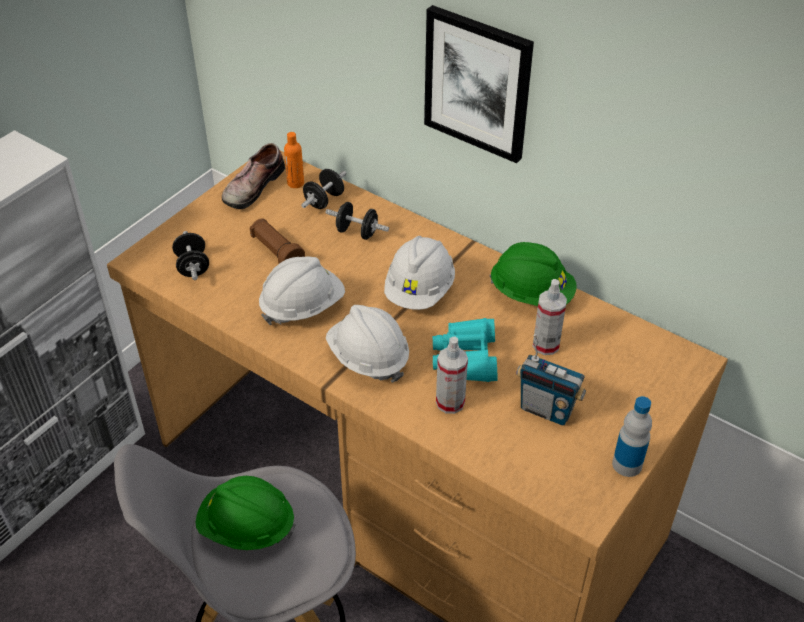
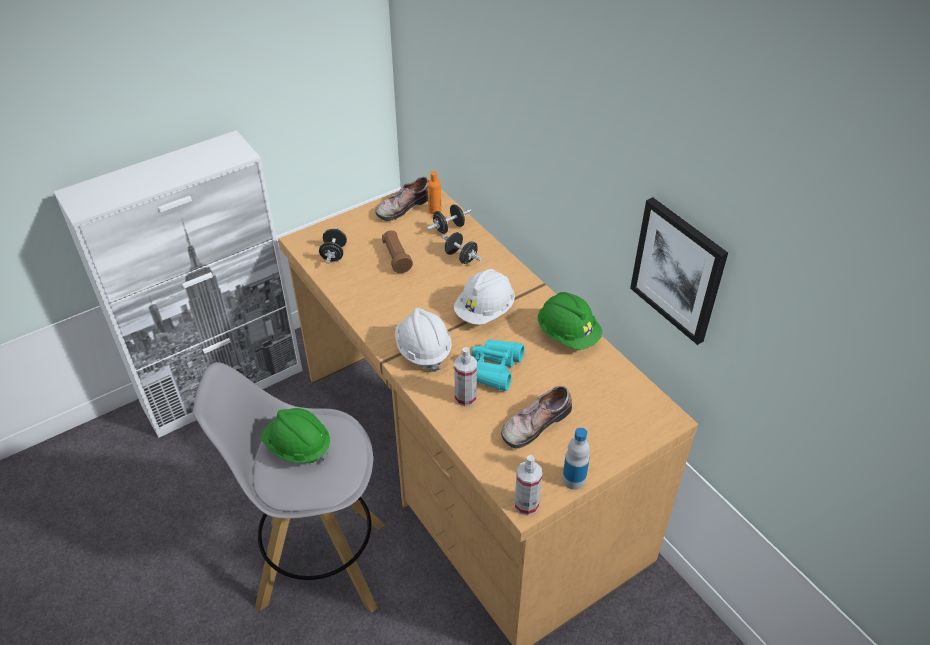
camera: 20 degrees right, 0 degrees up
white hard hat [259,257,345,326] -> none
picture [424,5,534,163] -> picture moved to [630,197,728,345]
radio [516,334,586,425] -> shoe [501,386,572,449]
spray bottle [533,279,567,355] -> spray bottle moved to [514,455,542,516]

